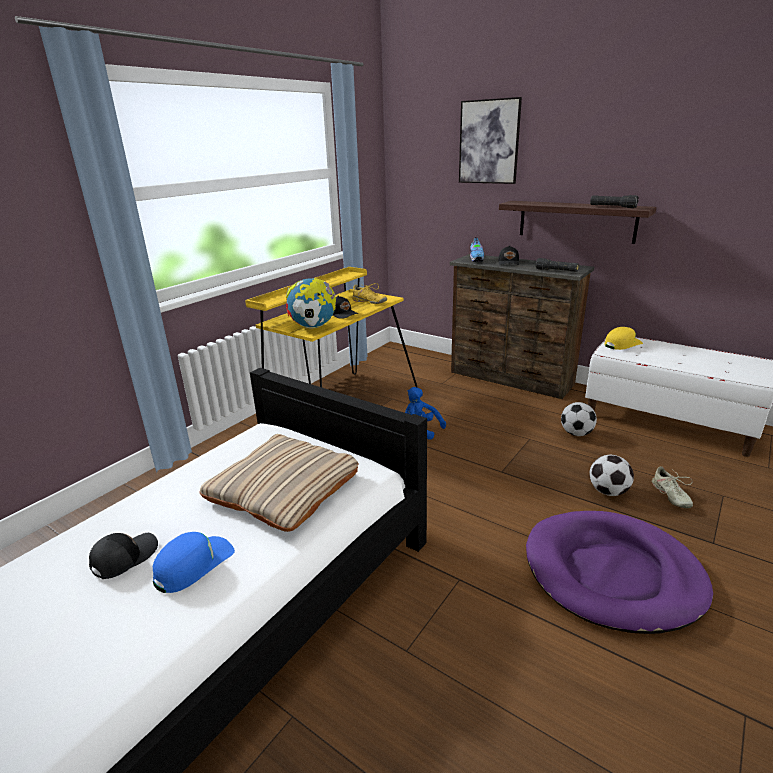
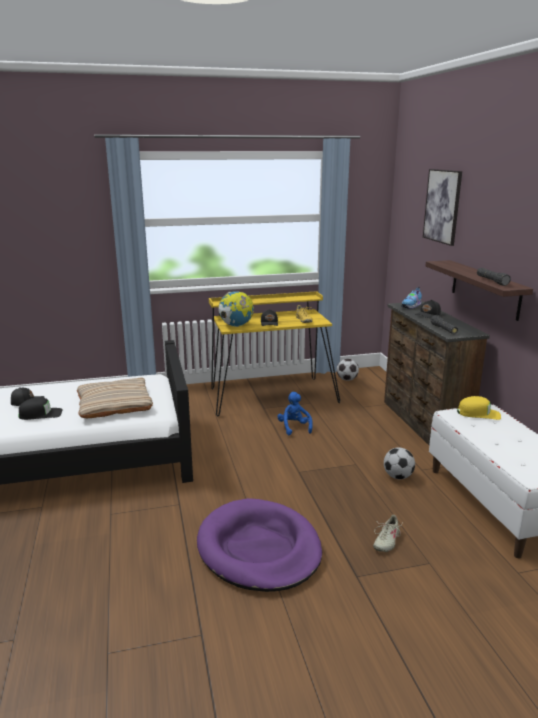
camera: 40 degrees right, 5 degrees down
blue cap [153,532,235,593] -> black cap [18,397,63,420]
football [590,455,634,496] -> football moved to [337,359,359,381]

